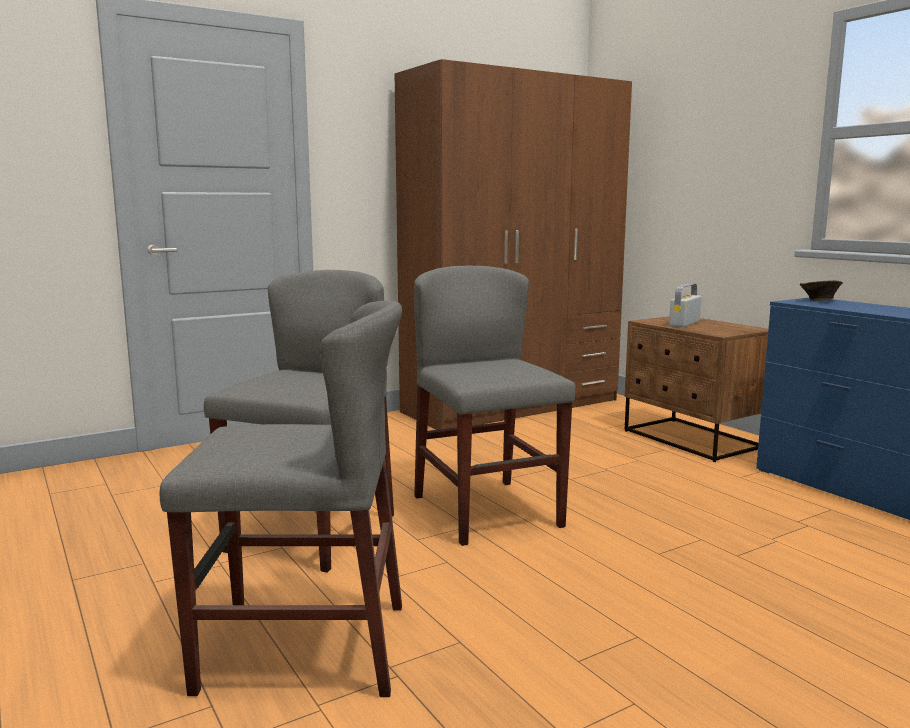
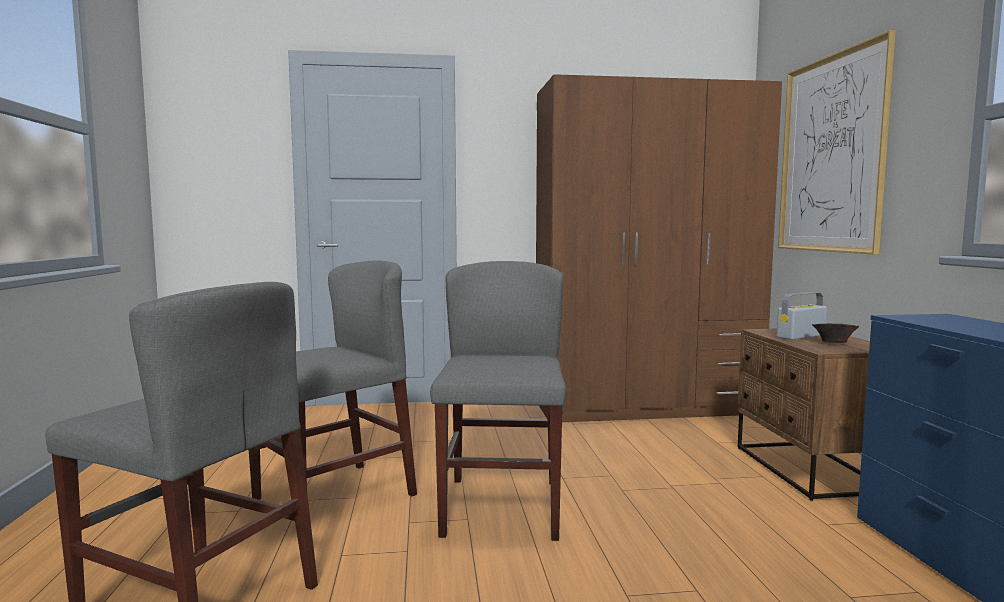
camera: 25 degrees right, 5 degrees down
brown bowl [800,280,843,301] -> brown bowl moved to [812,323,859,343]
none -> picture [778,30,896,255]

